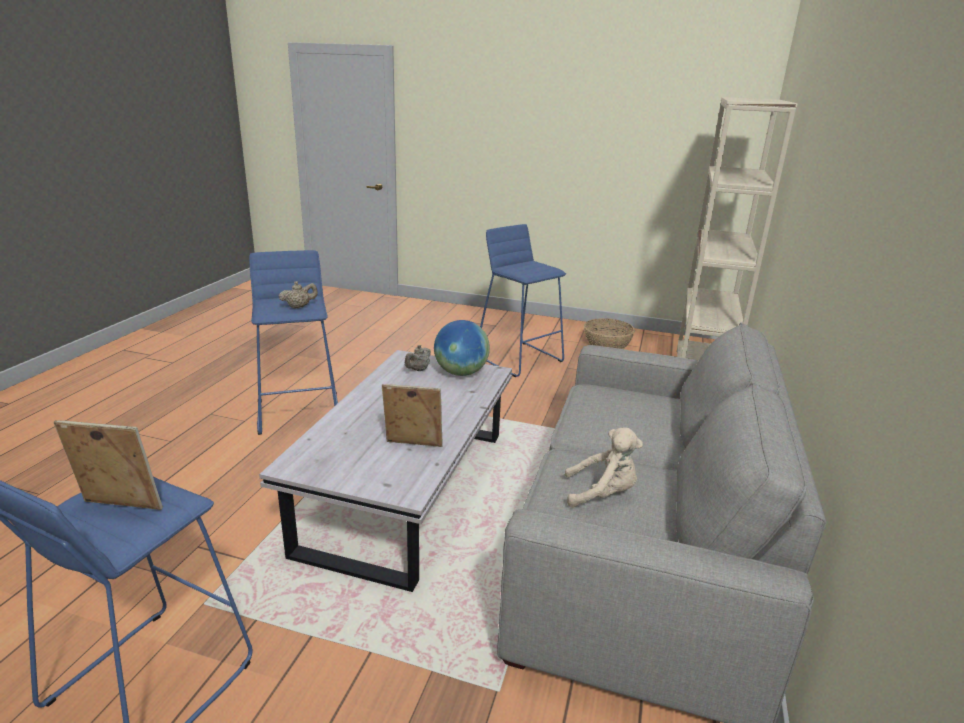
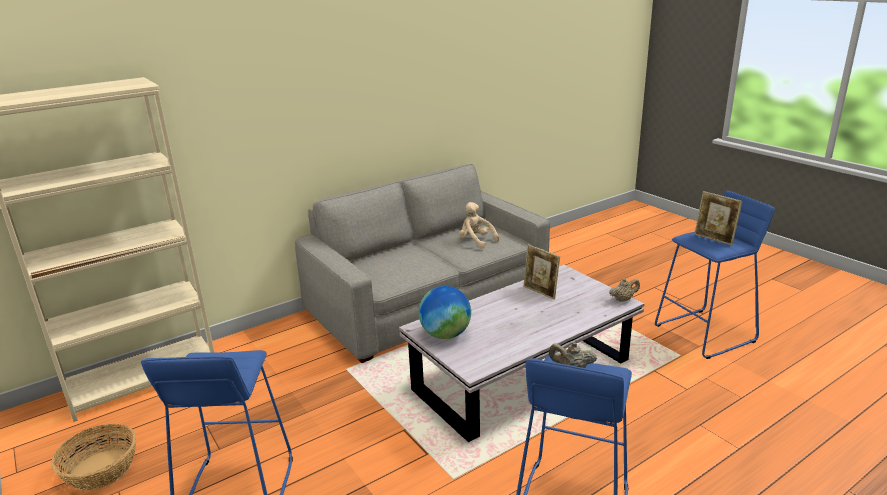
camera: 140 degrees left, 0 degrees up
beige teapot [405,345,431,371] -> beige teapot moved to [609,278,640,302]

